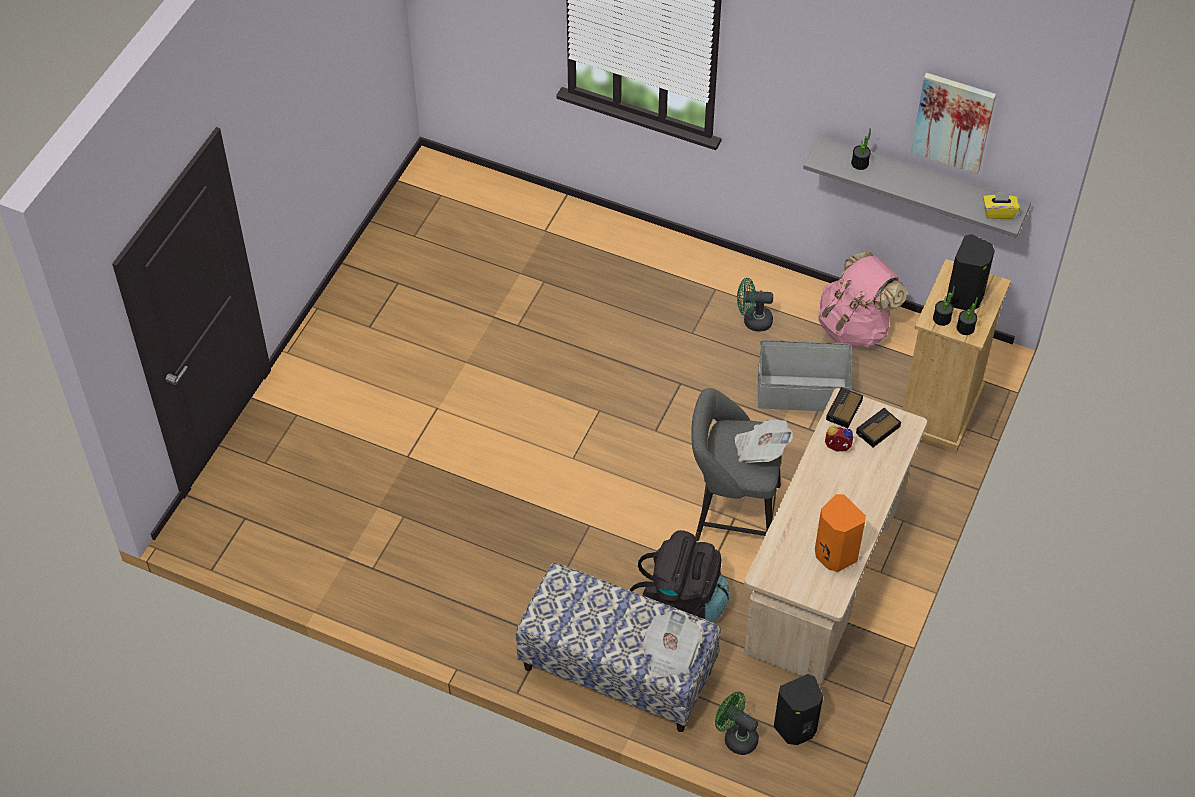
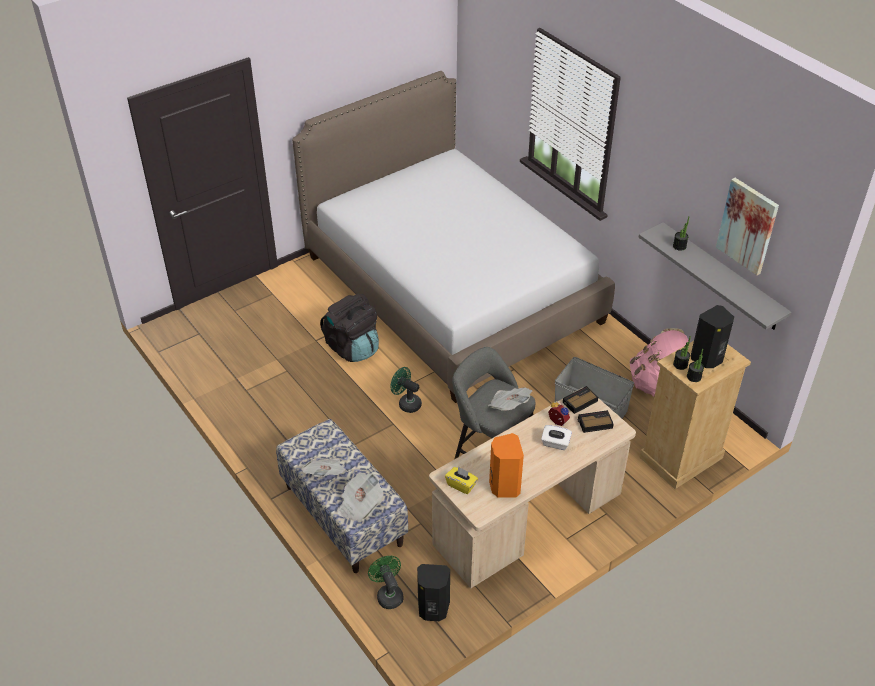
camera: 30 degrees right, 10 degrees down
black backpack [630,530,729,622] -> black backpack moved to [320,294,379,362]
green fan [737,278,773,332] -> green fan moved to [390,367,422,413]
yellow tissue box [983,192,1019,219] -> yellow tissue box moved to [445,466,478,494]
none -> bed [292,71,615,403]
none -> newspaper [301,458,346,477]
none -> white tissue box [541,425,572,450]

